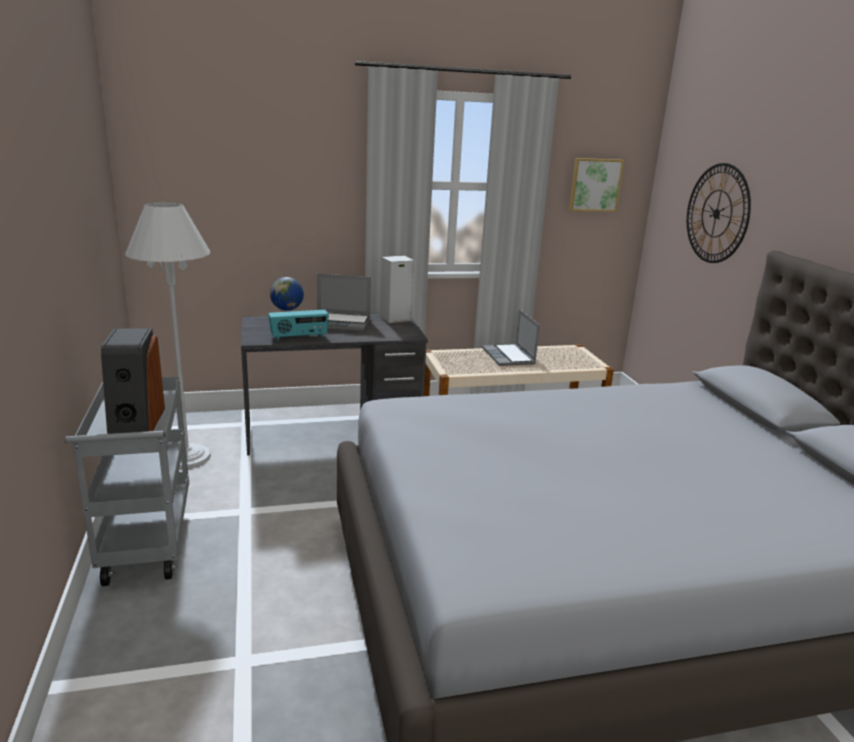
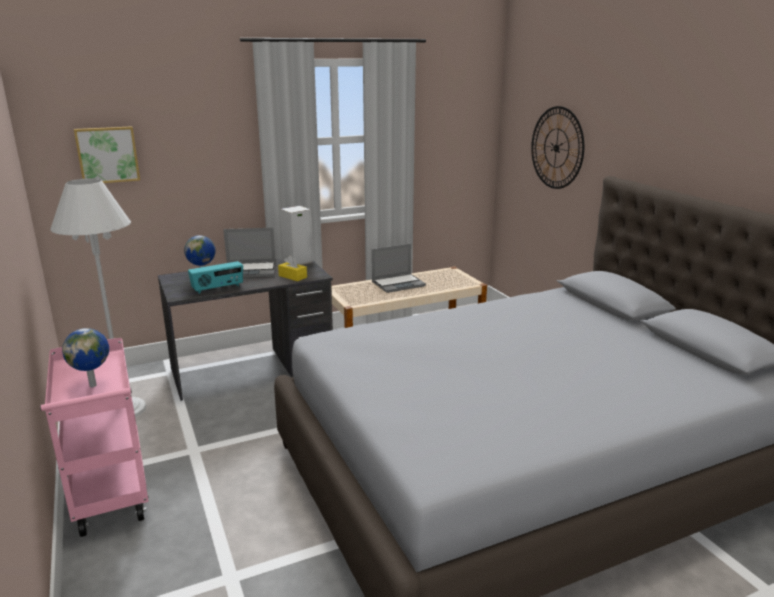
camera: 10 degrees left, 0 degrees up
grey cart [65,377,189,586] -> pink cart [40,338,149,537]
speaker [101,328,165,434] -> globe [62,328,109,387]
laptop [482,310,540,366] -> laptop turned 90 degrees counterclockwise [372,244,426,293]
picture [569,158,624,212] -> picture moved to [74,126,140,183]
none -> yellow tissue box [278,255,307,281]

